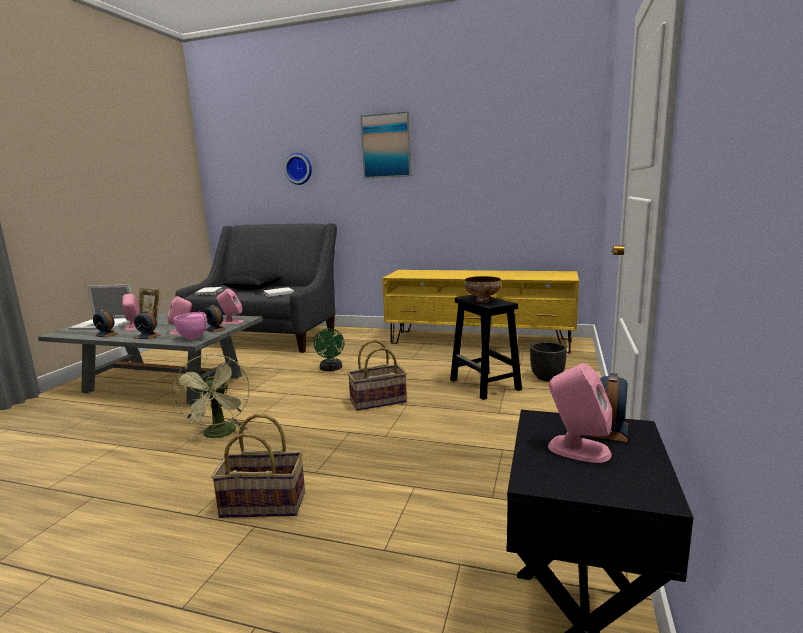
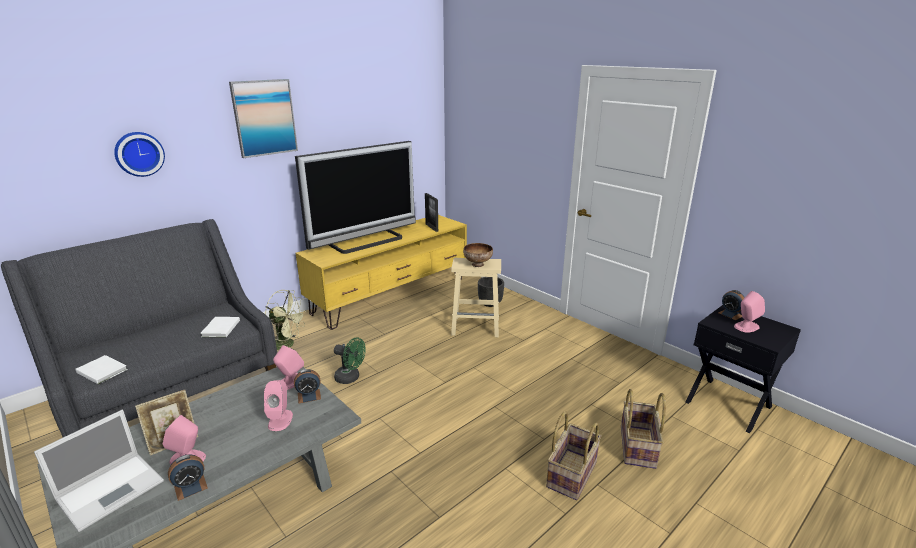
camera: 60 degrees left, 10 degrees up
alarm clock [134,311,160,339] -> none
green fan [173,354,250,441] -> green fan moved to [265,290,307,350]
pink bowl [174,312,207,340] -> none
black pillow [221,271,282,290] -> none
basket [347,340,407,411] -> basket moved to [621,389,666,469]
black stool [450,295,522,400] -> beige stool [451,258,501,337]
none -> television [295,141,416,254]
none -> picture frame [425,193,438,232]

